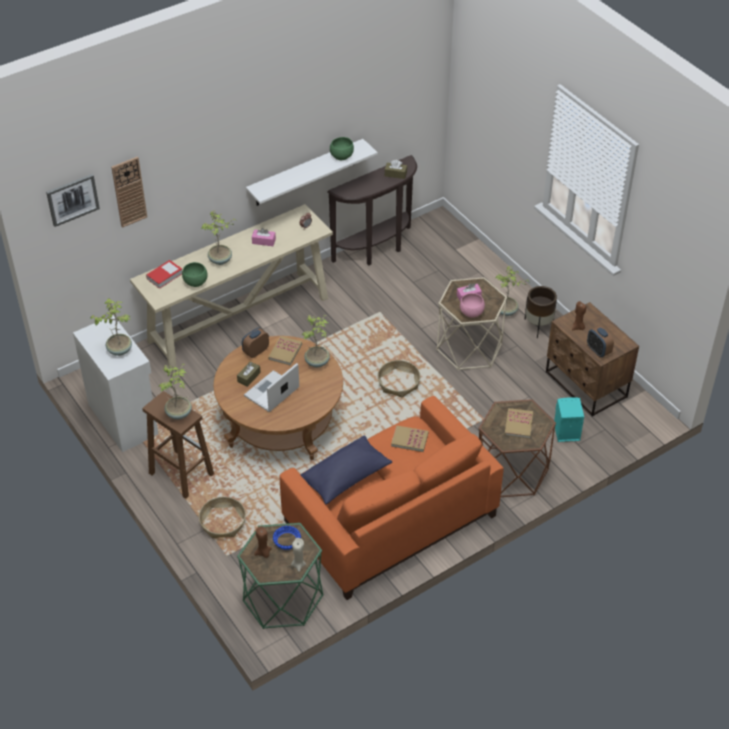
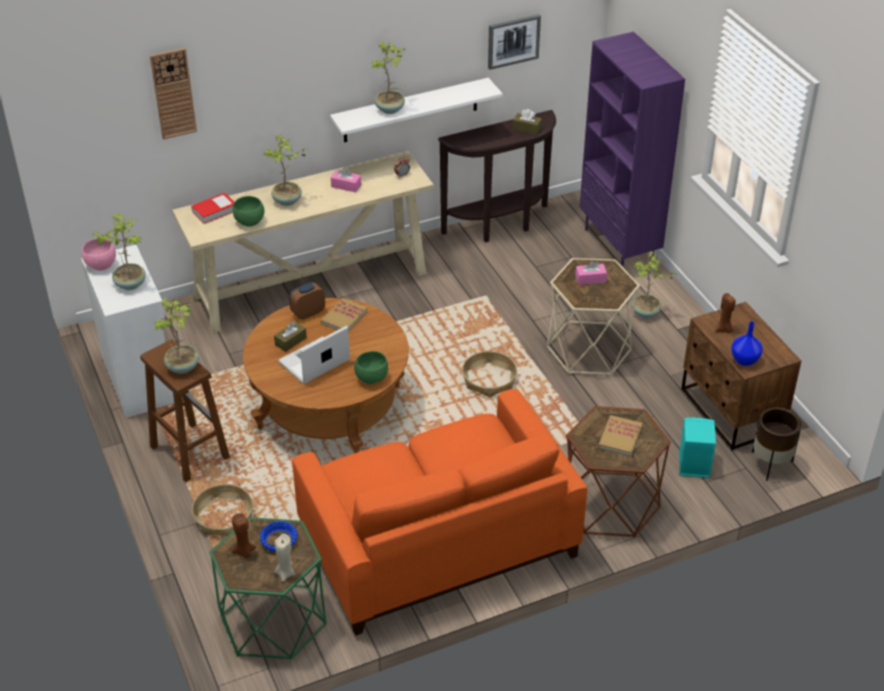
camera: 10 degrees right, 5 degrees down
picture [46,174,100,227] -> picture moved to [488,14,541,70]
blue pillow [300,436,392,505] -> none
potted plant [302,315,330,367] -> potted plant moved to [372,41,405,114]
green bowl [330,137,354,160] -> green bowl moved to [354,351,388,384]
book [391,425,429,452] -> none
pink bowl [460,293,485,318] -> pink bowl moved to [82,239,116,270]
brown planter [525,286,557,338] -> brown planter moved to [752,407,801,481]
alarm clock [587,326,614,357] -> blue vase [731,321,763,366]
none -> purple bookcase [579,32,685,267]

